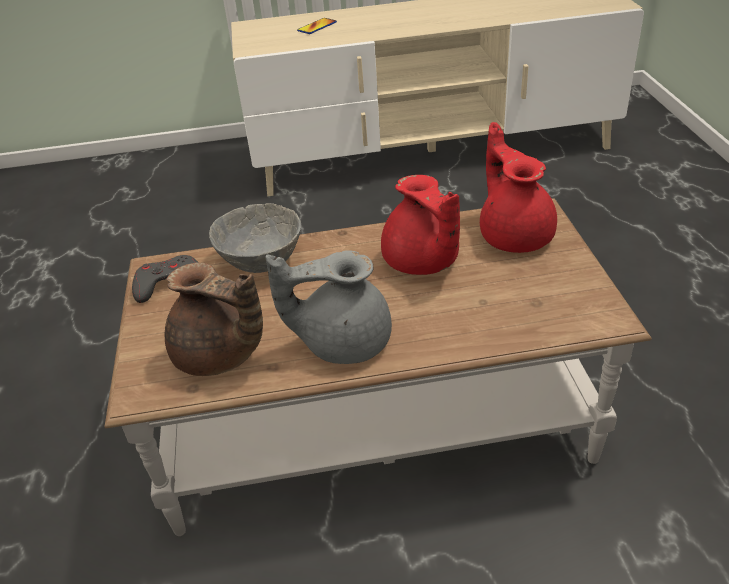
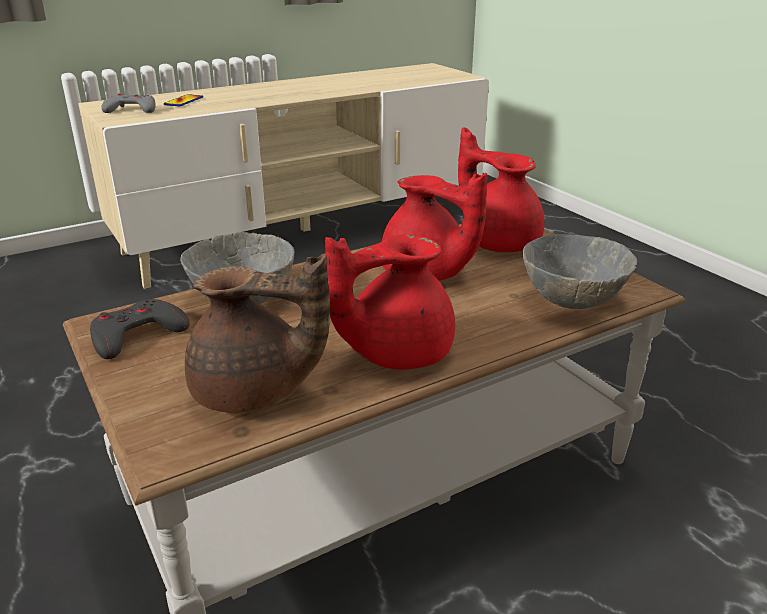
camera: 25 degrees left, 10 degrees down
grey teapot [266,250,392,364] -> red teapot [325,234,455,370]
none -> grey game controller [101,93,156,113]
none -> grey bowl [523,234,637,309]

